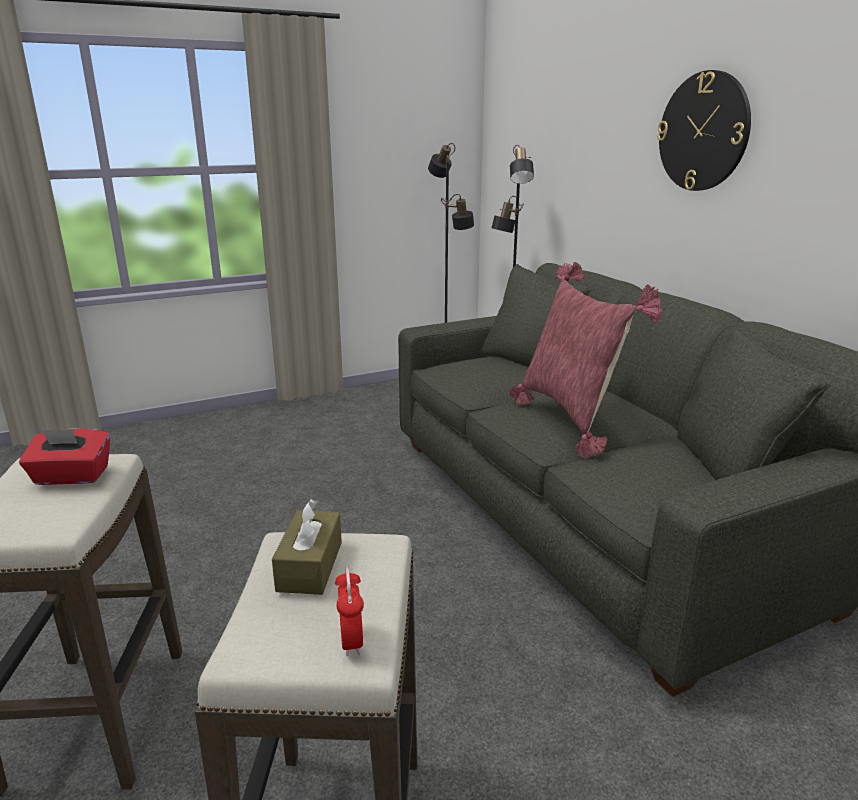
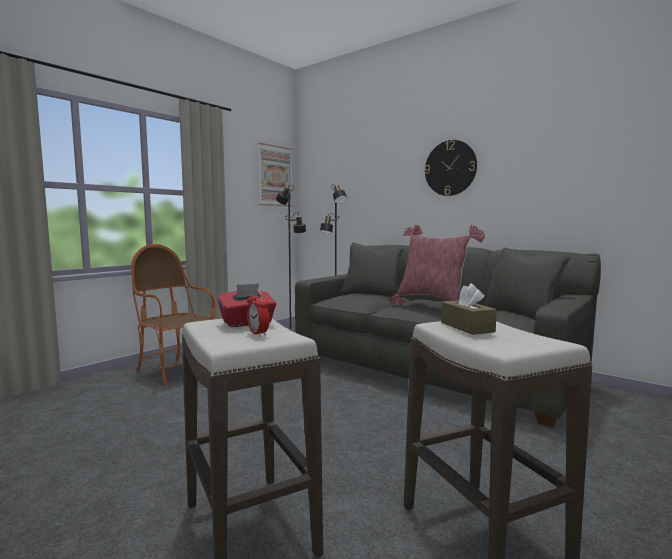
camera: 25 degrees left, 15 degrees down
alarm clock [335,567,364,657] -> alarm clock moved to [247,289,270,337]
none -> armchair [131,244,216,386]
none -> picture [258,143,293,206]

